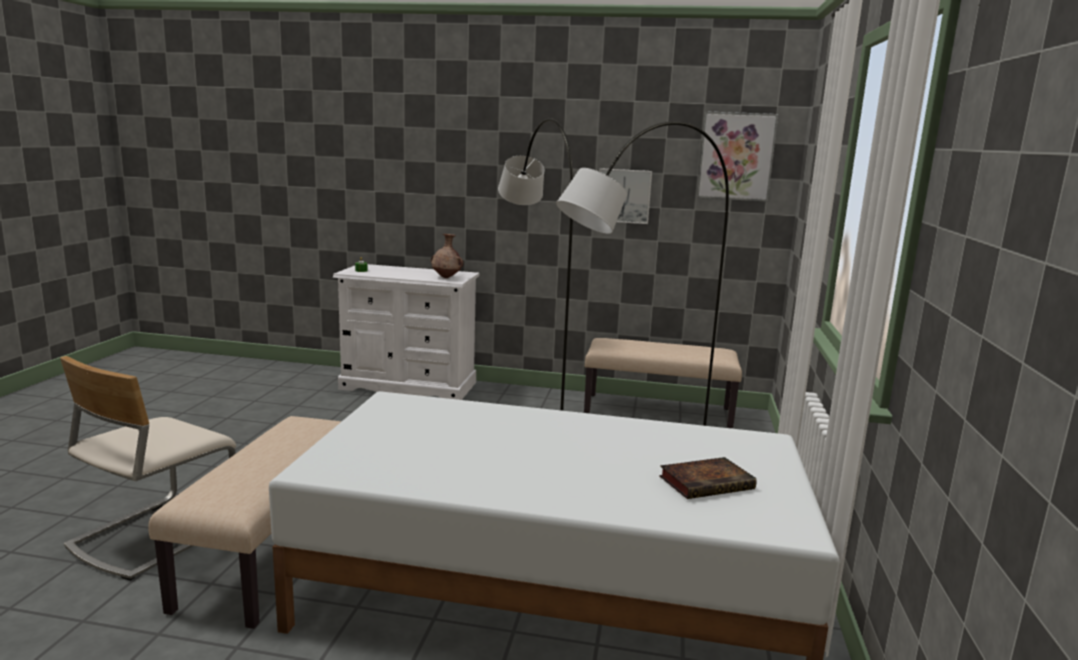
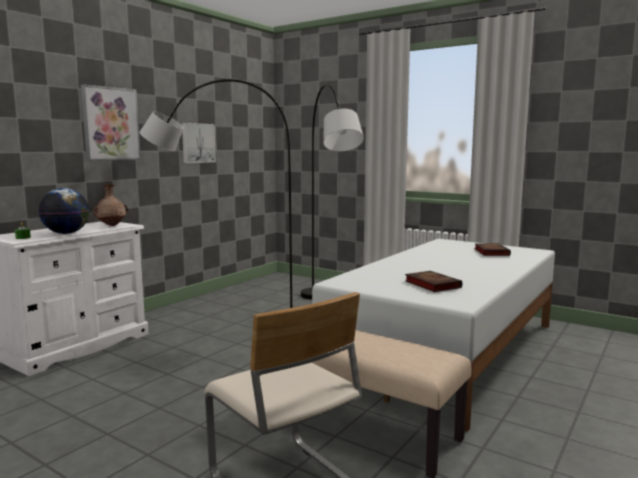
camera: 65 degrees left, 5 degrees down
beige bench [584,338,742,428] -> none
picture [697,111,778,202] -> picture moved to [81,85,141,161]
none -> globe [39,188,90,234]
none -> book [405,271,462,292]

